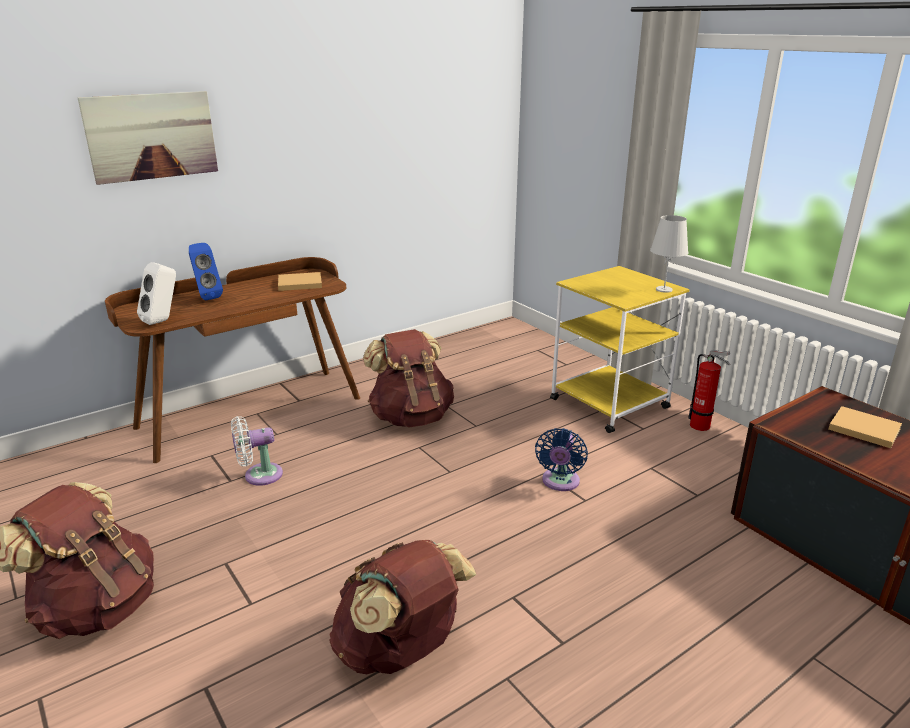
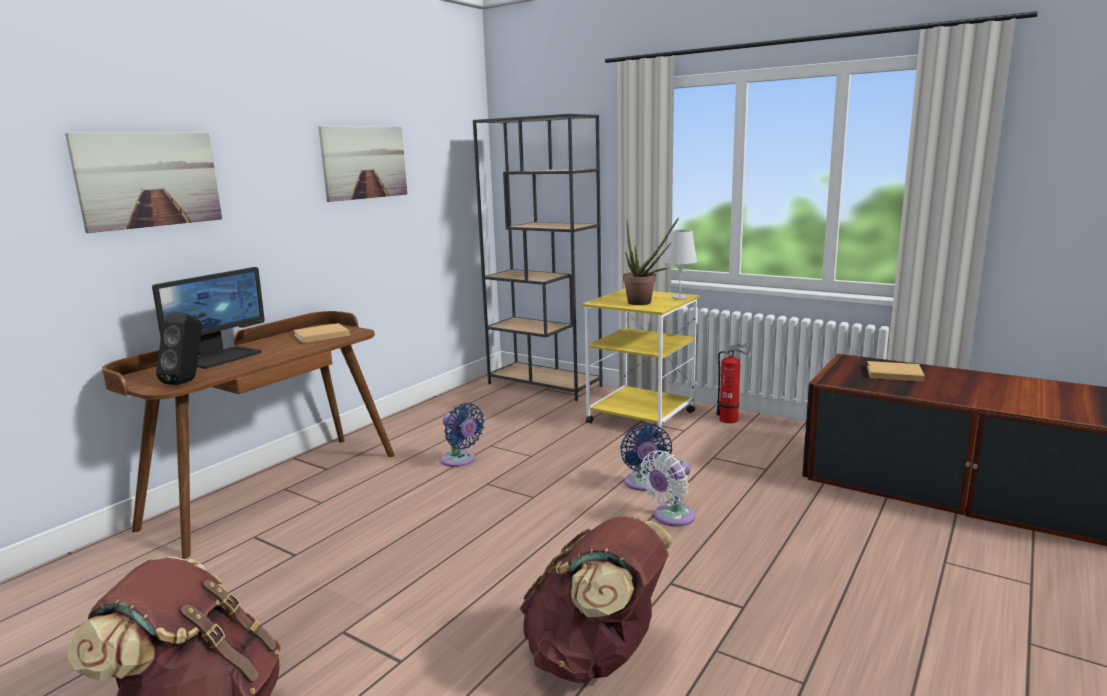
camera: 20 degrees left, 10 degrees down
white speaker [137,262,176,325] -> black speaker [156,312,202,385]
blue speaker [189,243,223,300] -> monitor [152,267,265,369]
white fan [231,416,283,486] -> white fan moved to [640,450,695,527]
brown backpack [363,329,454,427] -> blue fan [441,403,485,467]
none -> picture [318,126,407,202]
none -> bookcase [473,114,603,401]
none -> potted plant [623,217,679,305]

